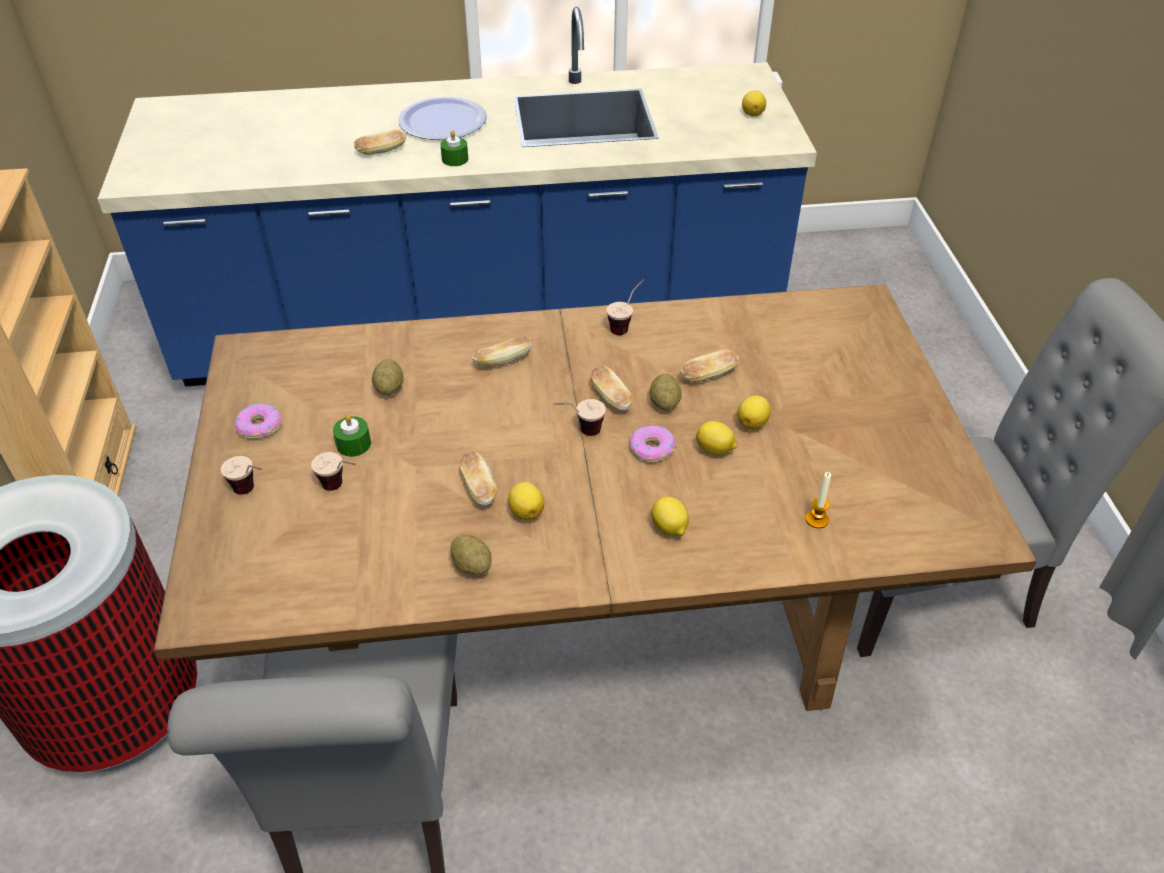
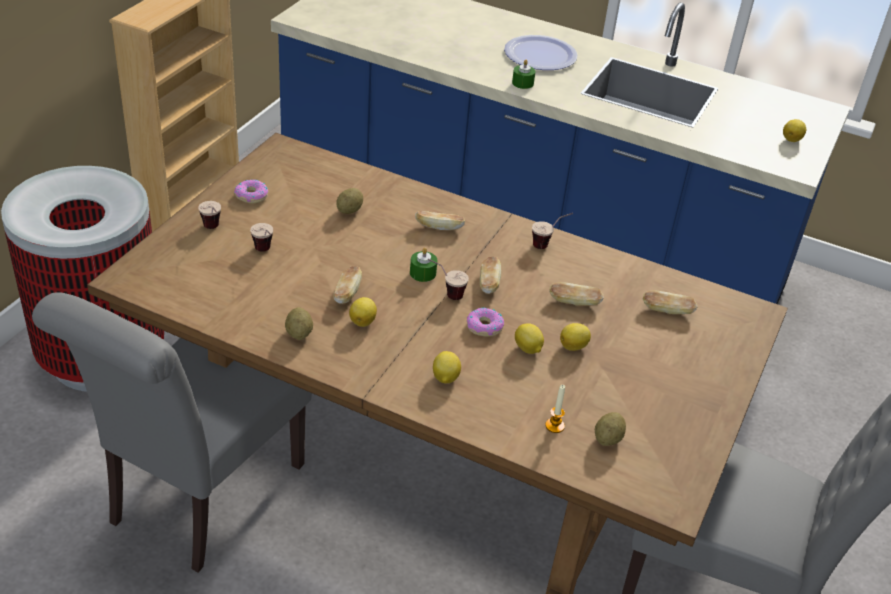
camera: 30 degrees right, 5 degrees down
green candle [333,414,371,457] -> green candle moved to [410,248,437,282]
bread [354,130,406,155] -> bread moved to [643,290,697,314]
potato [650,373,682,411] -> potato moved to [595,412,626,446]

